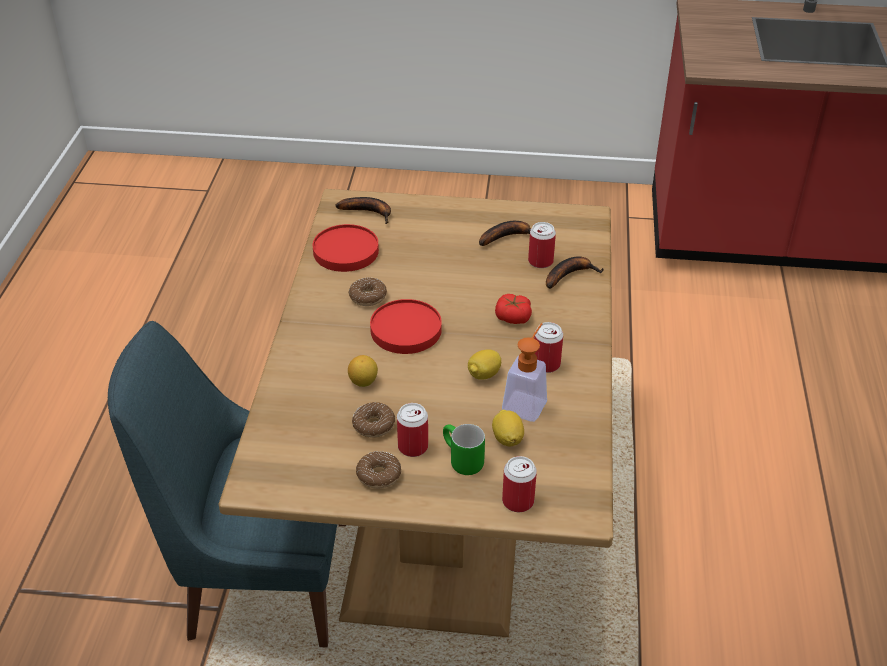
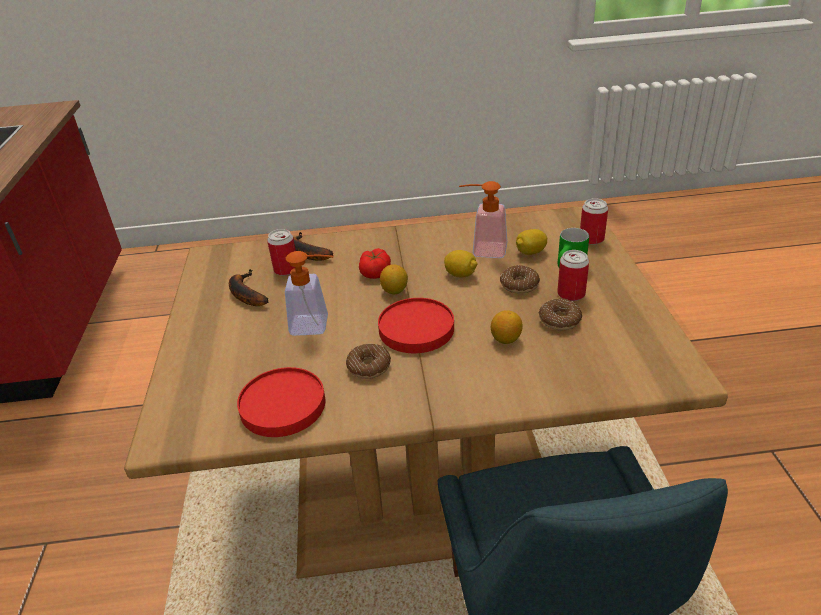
camera: 100 degrees left, 5 degrees down
banana [336,197,391,224] -> none
donut [356,451,401,489] -> donut moved to [500,265,540,294]
can [534,322,563,373] -> none
none -> soap dispenser [285,251,334,336]
none -> lemon [380,264,408,294]

